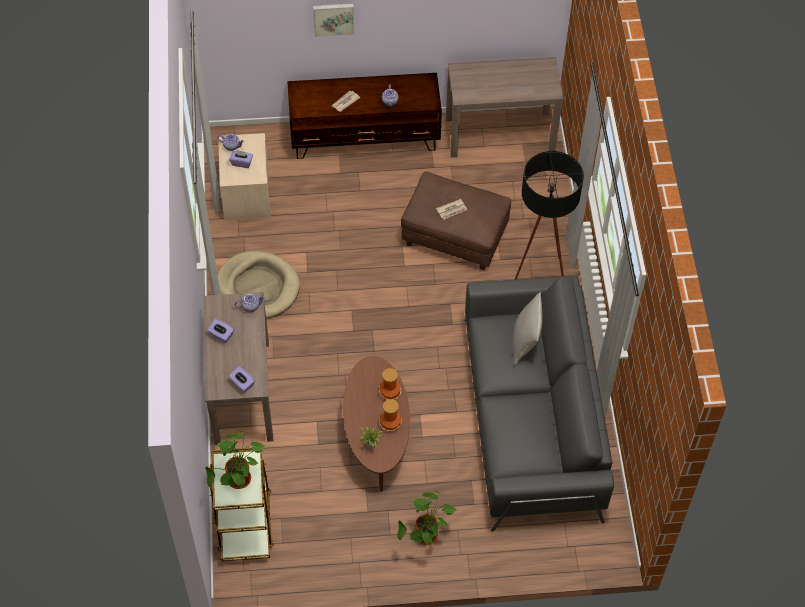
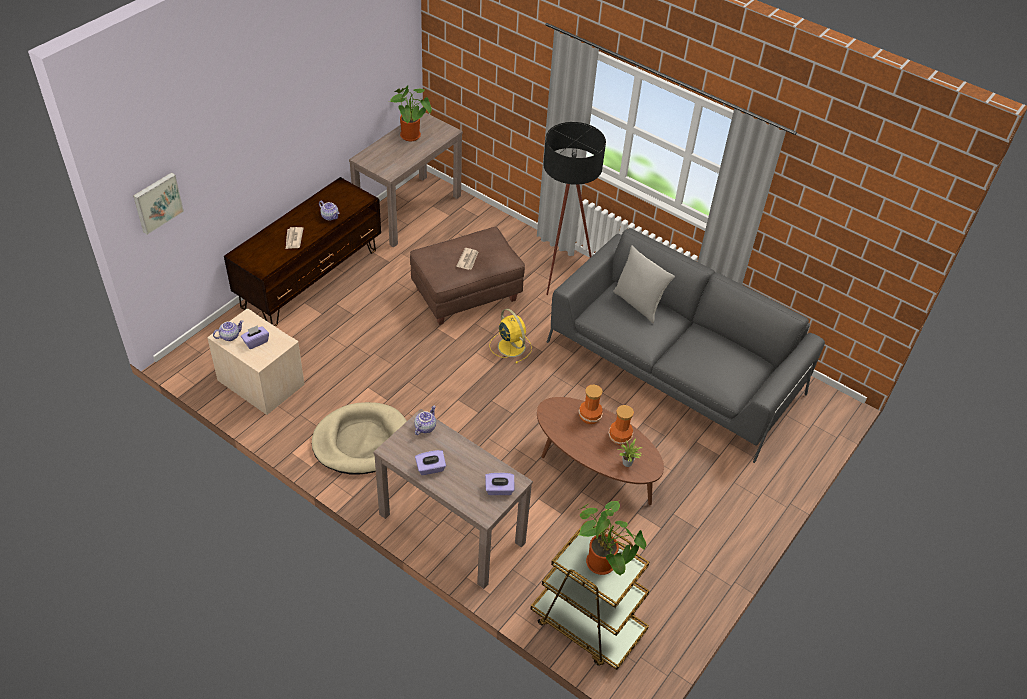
camera: 50 degrees left, 10 degrees down
picture [313,4,354,37] -> picture moved to [133,173,184,235]
potted plant [397,490,458,545] -> potted plant moved to [389,85,432,141]
none -> yellow fan [489,308,532,364]

